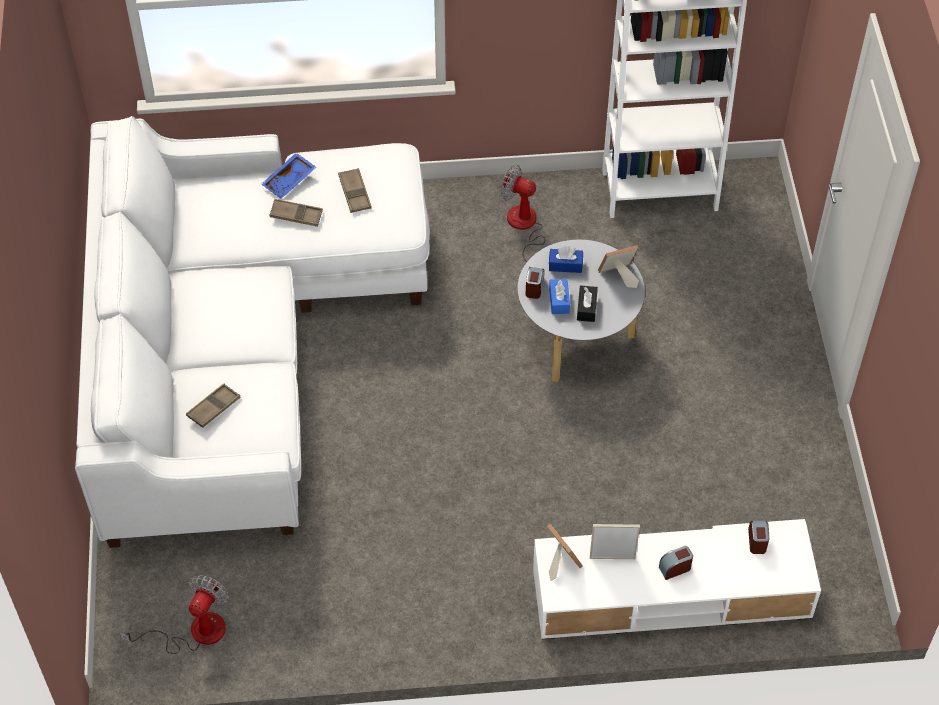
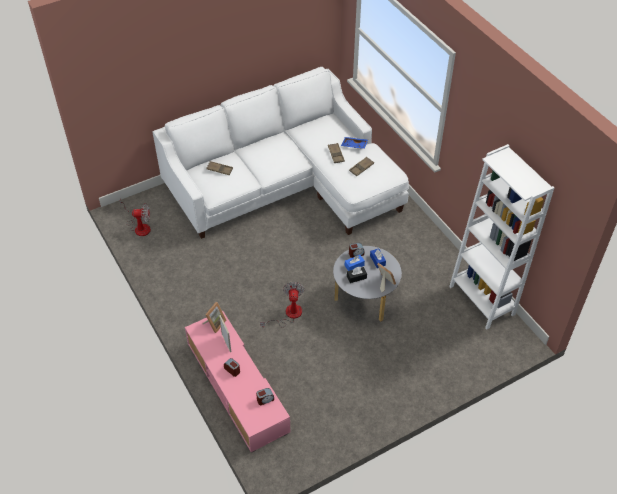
camera: 65 degrees right, 5 degrees down
fan [501,165,545,262] -> fan moved to [260,282,305,328]
white tv stand [533,519,821,639] -> pink tv stand [185,311,290,453]

